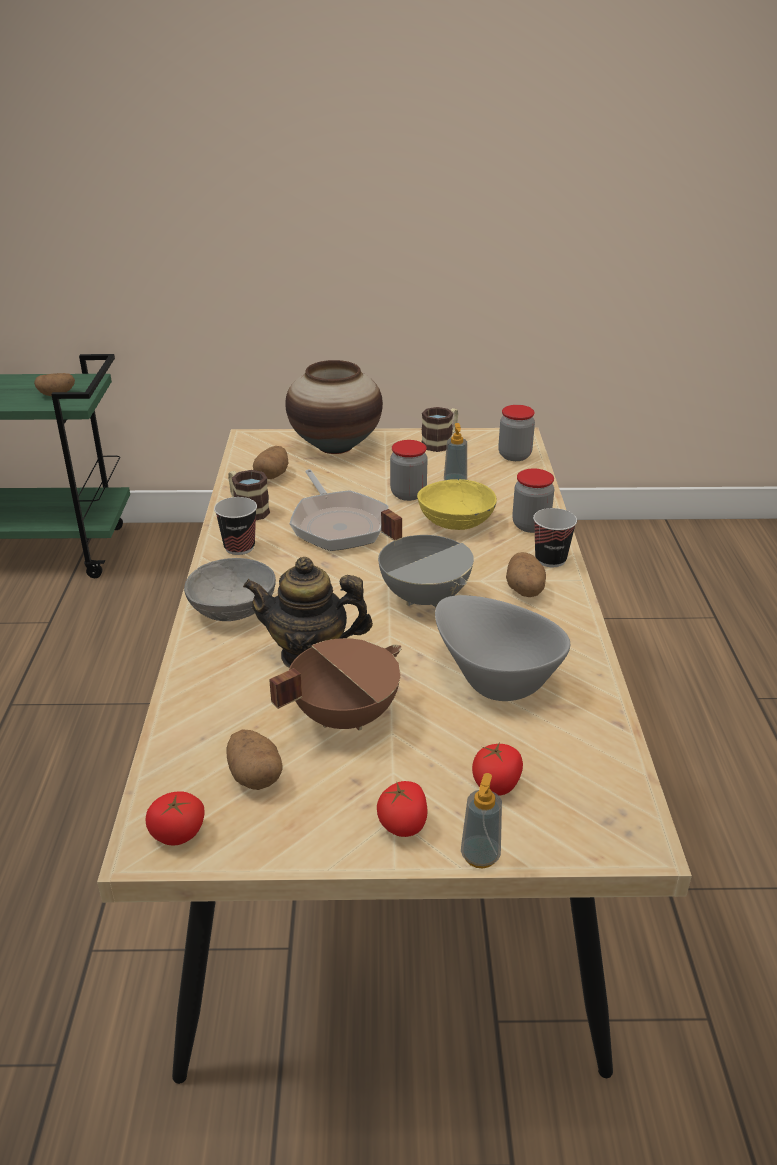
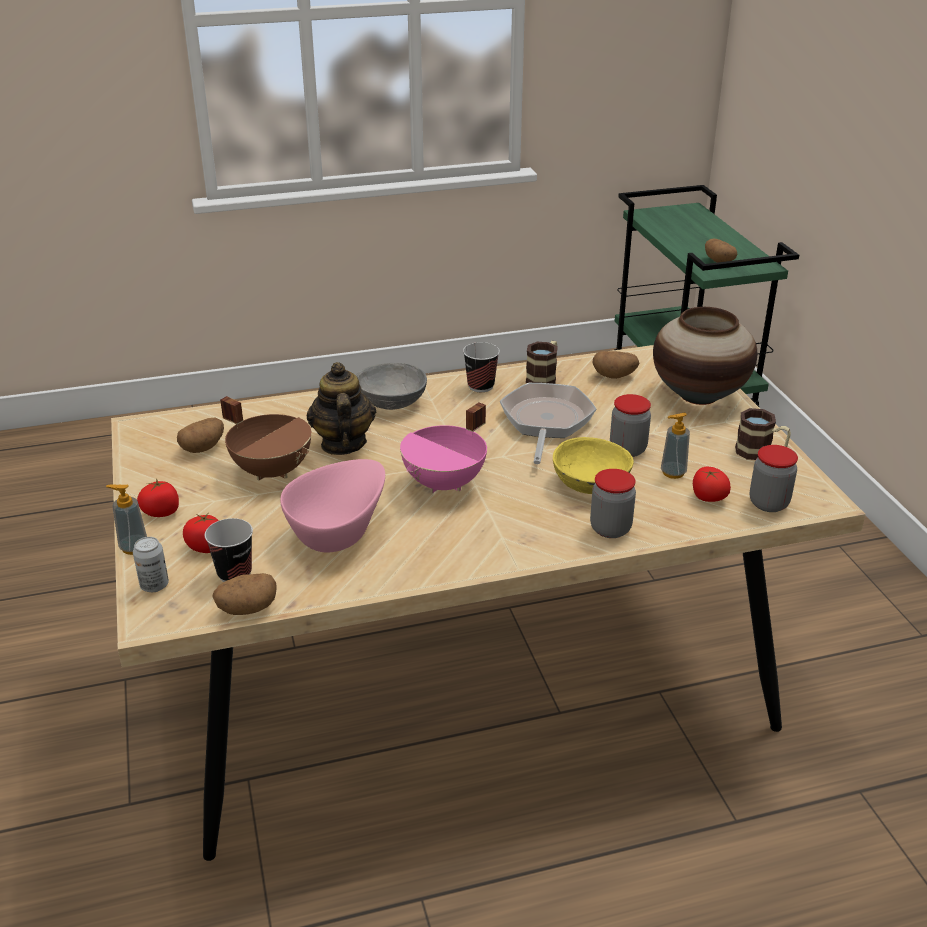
camera: 75 degrees right, 0 degrees up
tomato [146,791,204,846] -> tomato moved to [693,467,731,502]
frying pan [290,469,388,551] -> frying pan turned 135 degrees clockwise [500,383,597,464]
grey cooking pot [378,509,474,607] -> pink cooking pot [400,402,487,493]
grey bowl [435,595,570,701] -> pink bowl [280,459,385,552]
potato [506,552,546,597] -> potato moved to [212,573,276,615]
cup [533,508,577,567] -> cup moved to [205,518,253,582]
none -> can [133,537,169,592]

